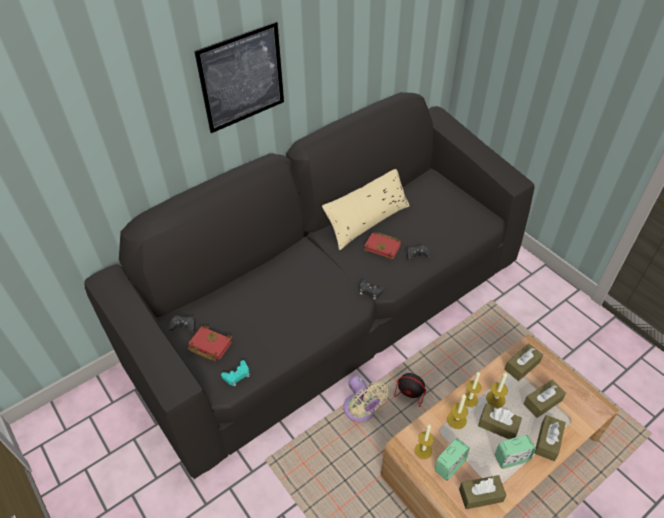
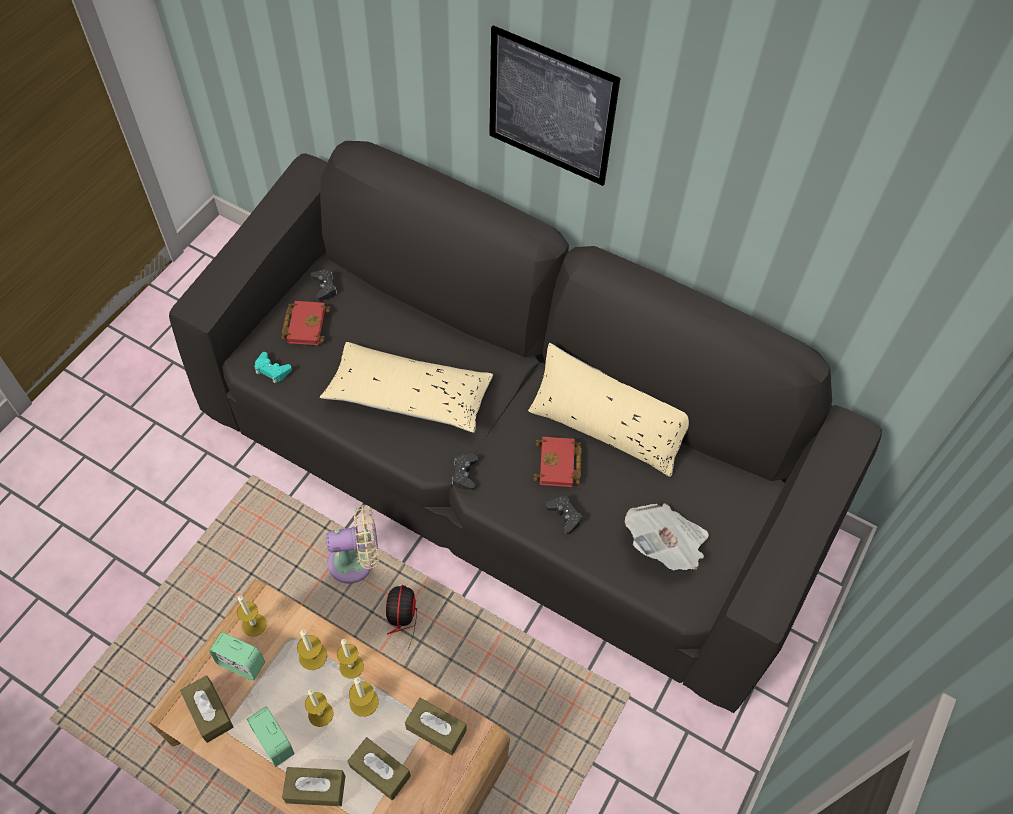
camera: 65 degrees right, 10 degrees up
beige fan [343,376,389,422] -> beige fan turned 135 degrees counterclockwise [326,505,379,583]
brown tissue box [478,403,522,439] -> candle [305,689,333,727]
none -> beige pillow [320,342,493,433]
none -> newspaper [625,503,709,570]

